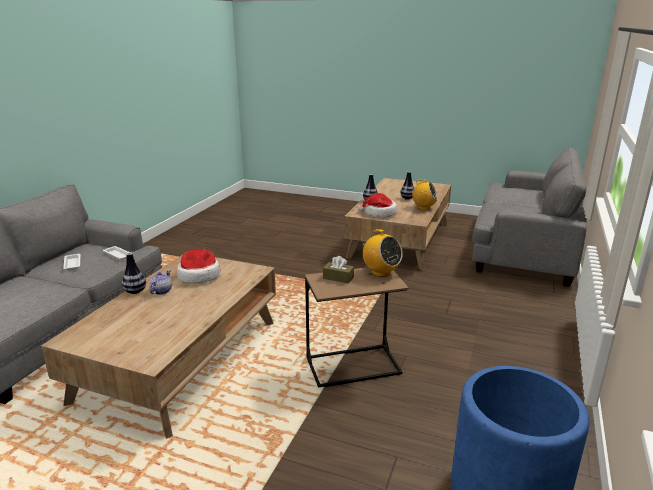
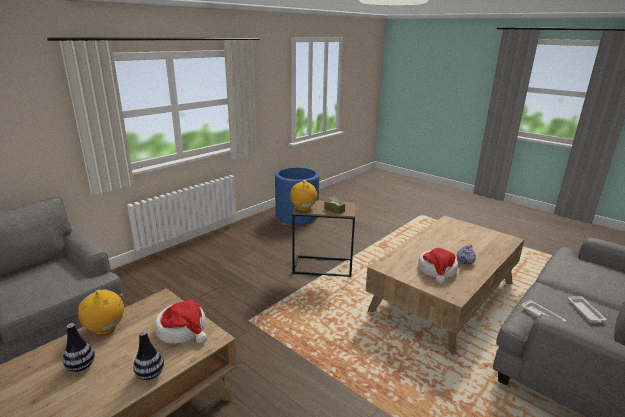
camera: 160 degrees left, 0 degrees up
vase [122,253,146,294] -> none

